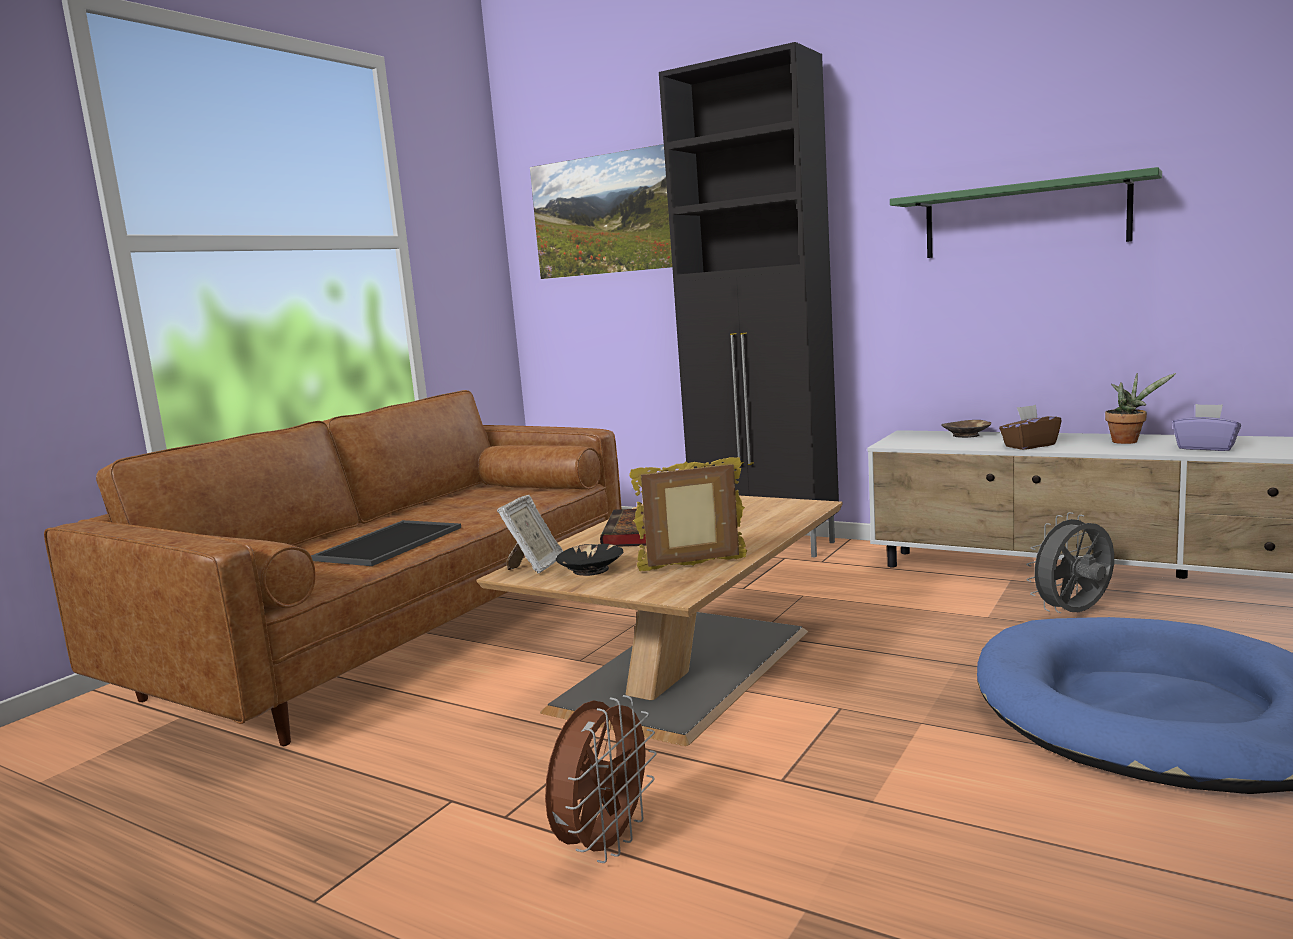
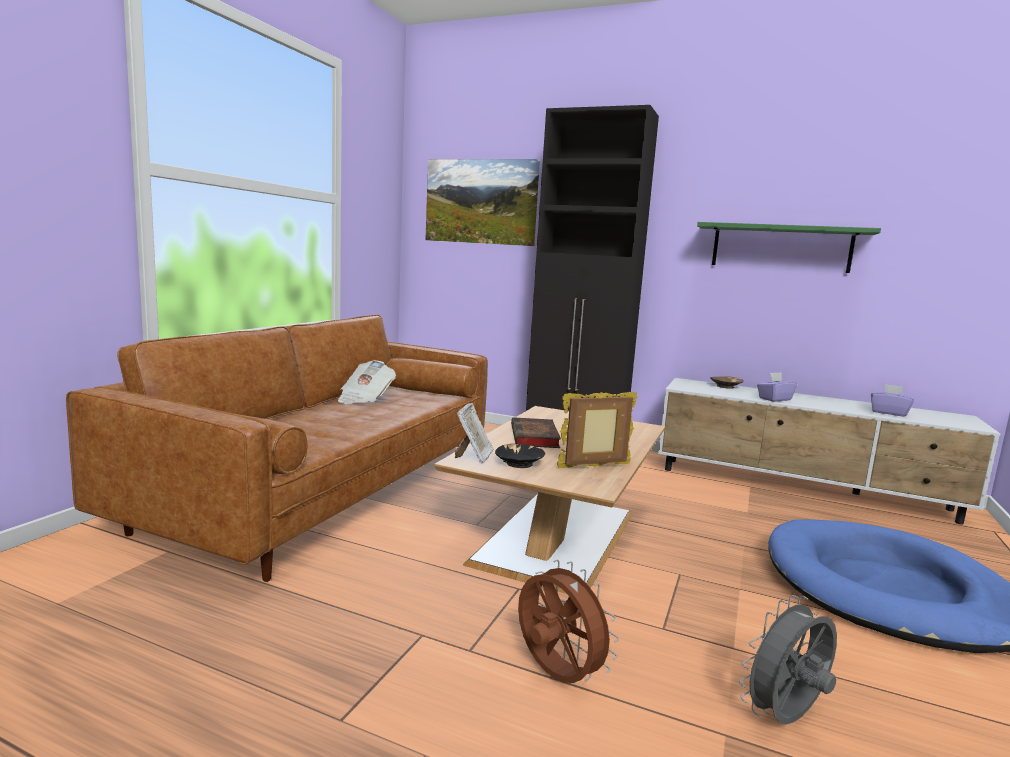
camera: 10 degrees left, 0 degrees up
tray [311,520,461,566] -> none
brown fan [545,695,657,863] -> brown fan turned 60 degrees counterclockwise [518,560,619,683]
brown tissue box [999,405,1062,450] -> purple tissue box [757,372,797,402]
grey fan [1026,512,1114,613] -> grey fan moved to [739,595,837,724]
potted plant [1105,373,1176,444] -> none
none -> newspaper [338,360,396,404]

